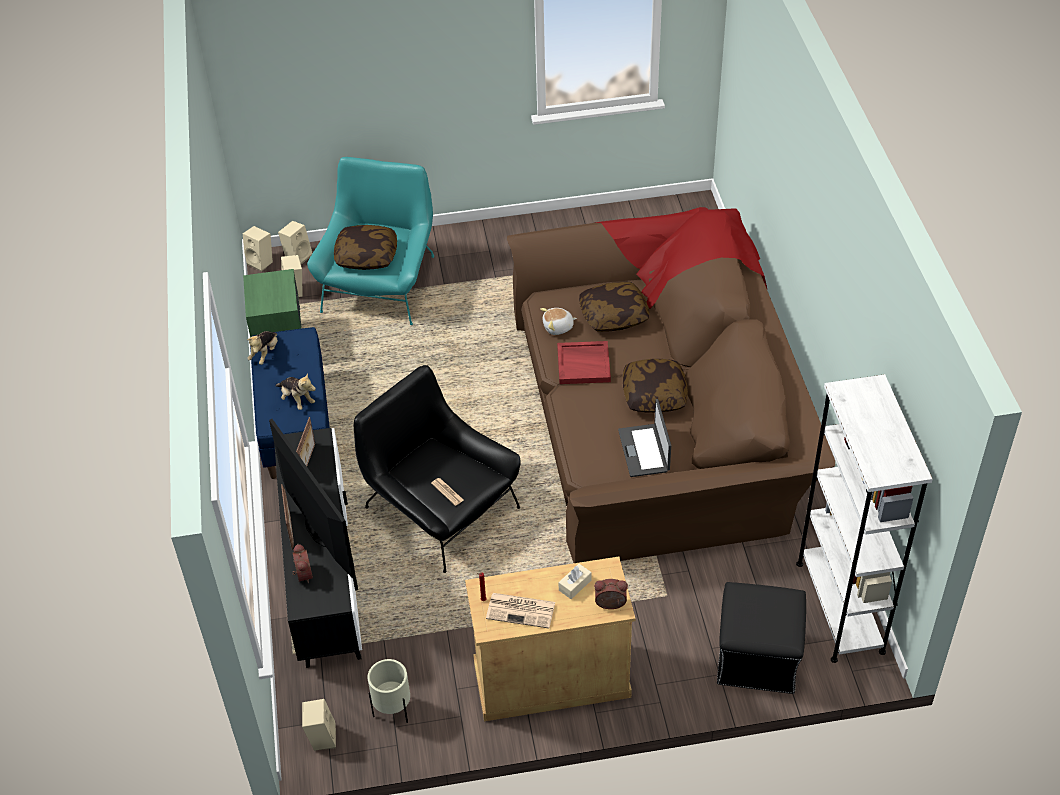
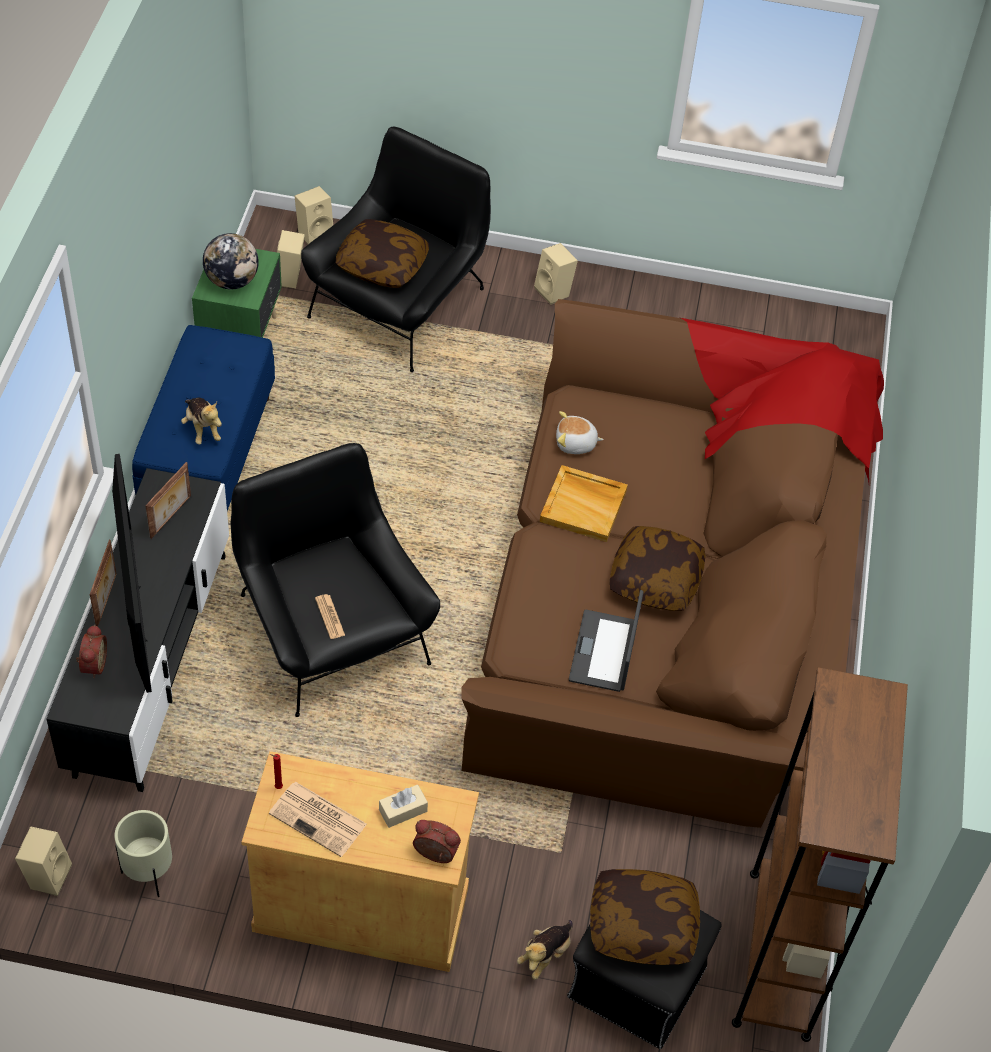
camera: 15 degrees right, 5 degrees up
beige speaker [243,226,273,272] -> beige speaker moved to [534,243,578,305]
plush toy [247,331,278,365] -> plush toy moved to [517,920,573,980]
turquoise armchair [307,157,434,325] -> black armchair [301,126,491,372]
red tray [557,341,611,384] -> beige tray [540,465,628,542]
pillow [579,282,649,332] -> pillow moved to [590,869,700,965]
white bookcase [796,374,933,663] -> brown bookcase [732,667,908,1042]
none -> globe [203,233,259,289]

